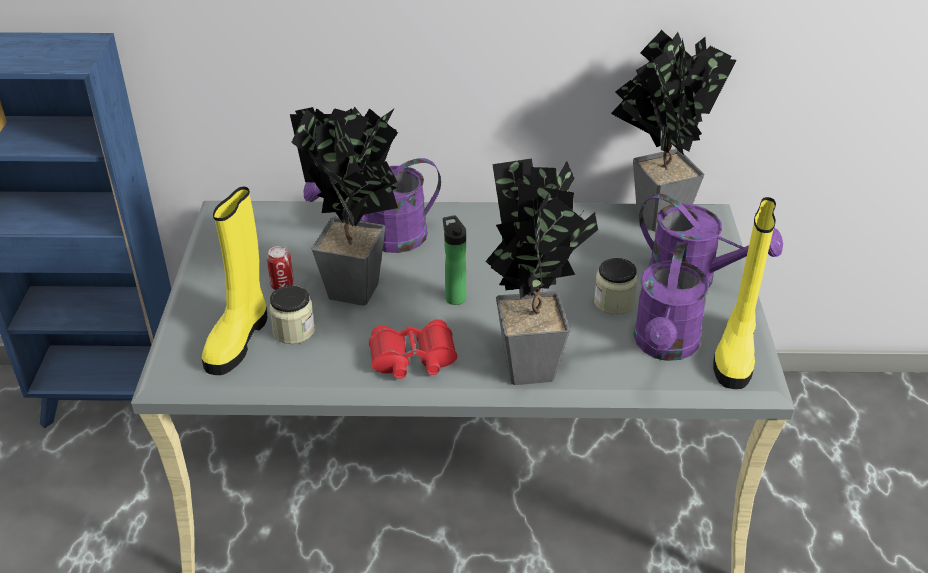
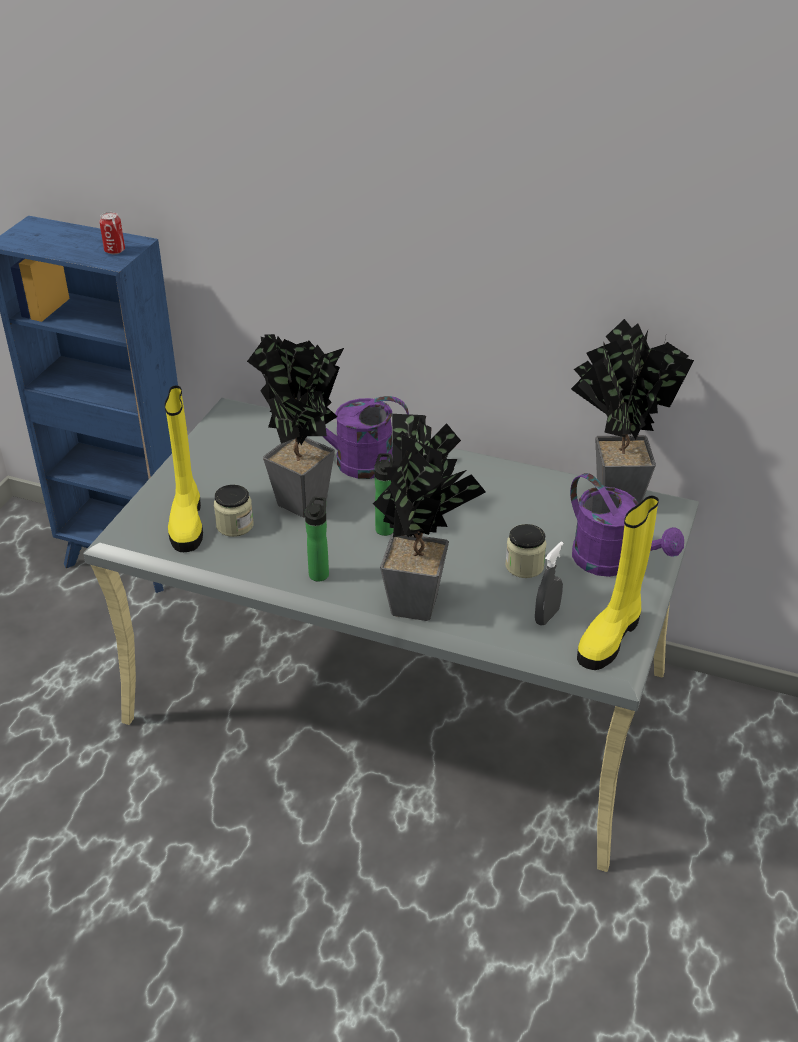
camera: 20 degrees right, 0 degrees up
yellow boot [202,187,267,375] -> yellow boot turned 45 degrees counterclockwise [164,386,203,552]
can [267,246,294,290] -> can moved to [99,212,125,254]
red binoculars [369,319,457,379] -> bottle [305,496,329,581]
purple watering can [634,242,709,361] -> grey spray bottle [535,541,564,626]

